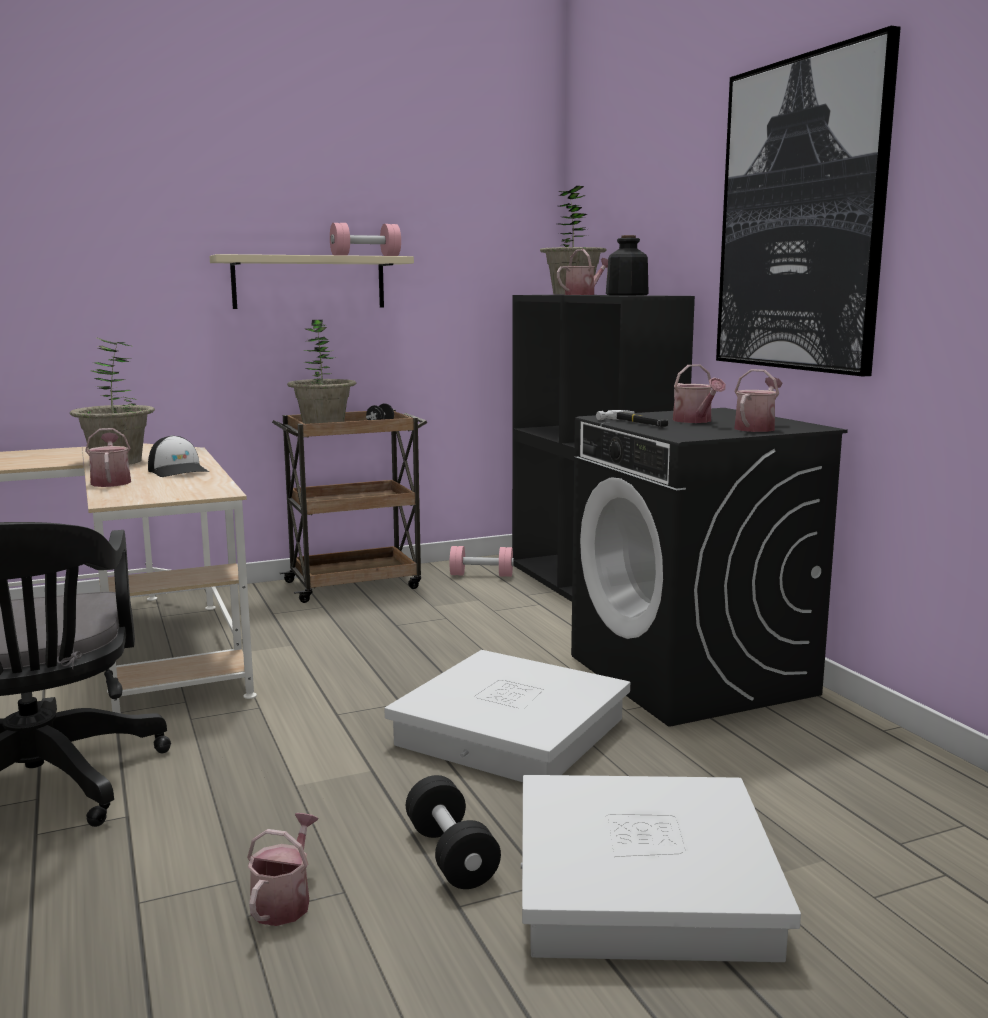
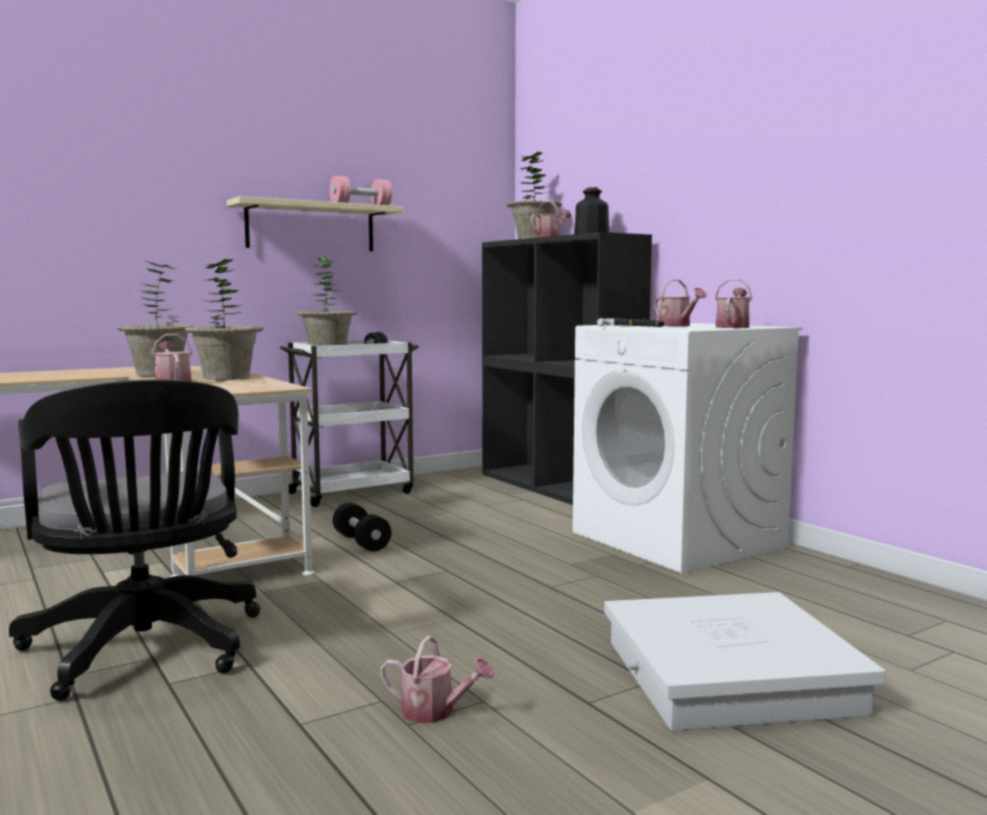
camera: 10 degrees left, 5 degrees down
cap [148,435,209,477] -> potted plant [185,259,263,380]
watering can [247,813,318,926] -> watering can turned 105 degrees clockwise [380,636,493,723]
brown cart [272,409,427,603] -> white cart [280,340,418,507]
white storage box [384,650,630,782] -> none
black dumbbell [406,775,501,889] -> black dumbbell moved to [333,503,391,551]
pink dumbbell [450,546,514,577] -> none
black washing machine [571,408,848,727] -> white washing machine [573,323,802,574]
picture [716,26,901,376] -> none

